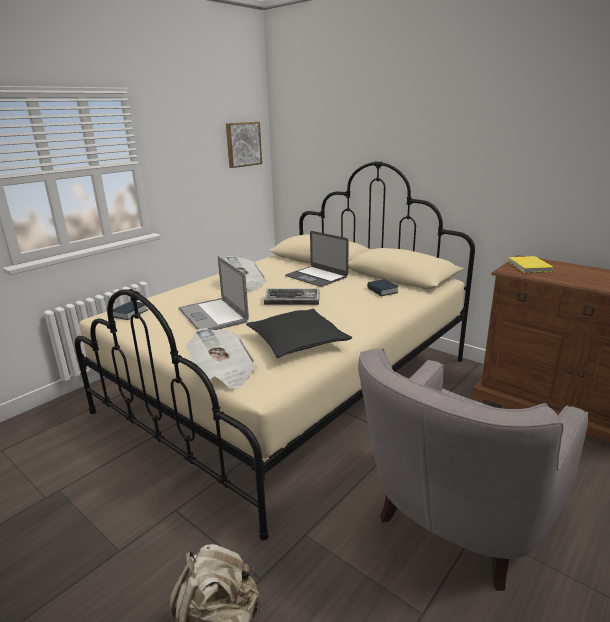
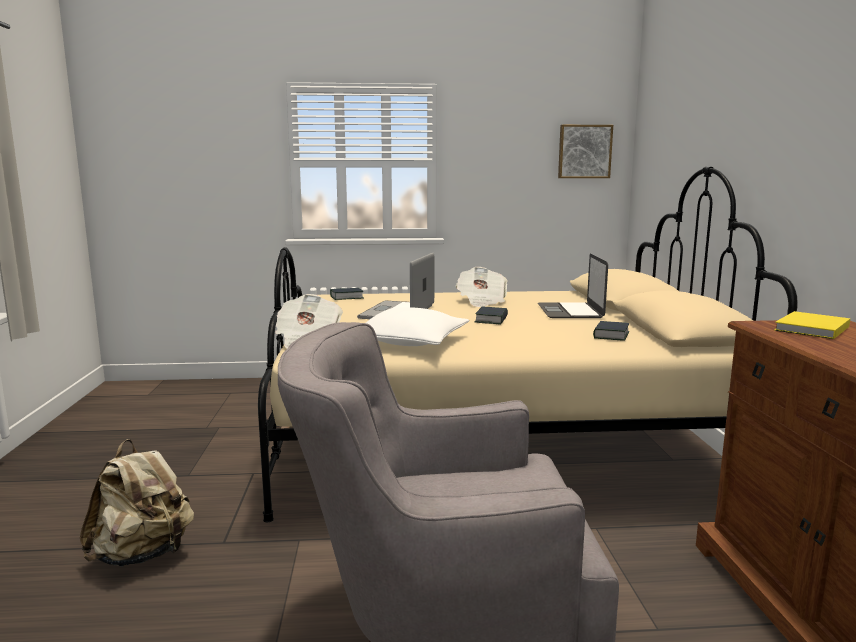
camera: 45 degrees right, 10 degrees down
black pillow [246,309,352,358] -> white pillow [366,307,469,346]
keyboard [264,288,320,305] -> book [475,306,508,325]

